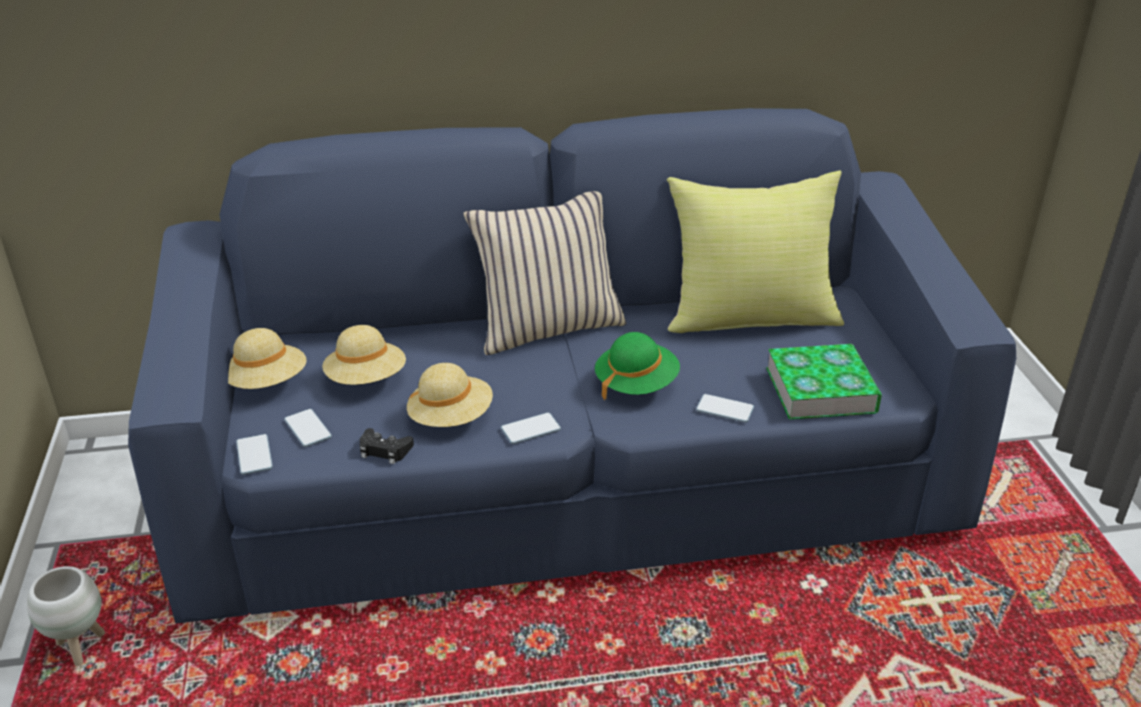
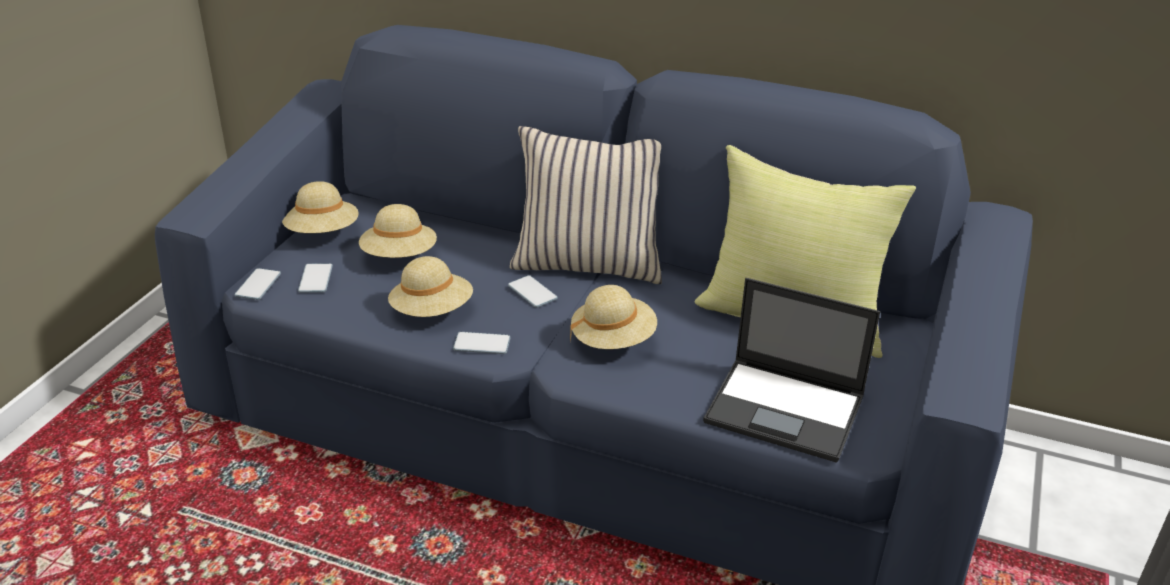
camera: 30 degrees right, 0 degrees up
white planter [27,566,105,666] -> none
black game controller [360,428,414,464] -> none
green hat [595,332,680,400] -> beige hat [570,285,657,349]
phone [696,394,754,423] -> phone moved to [508,275,558,308]
book [766,344,882,419] -> laptop [703,278,880,463]

